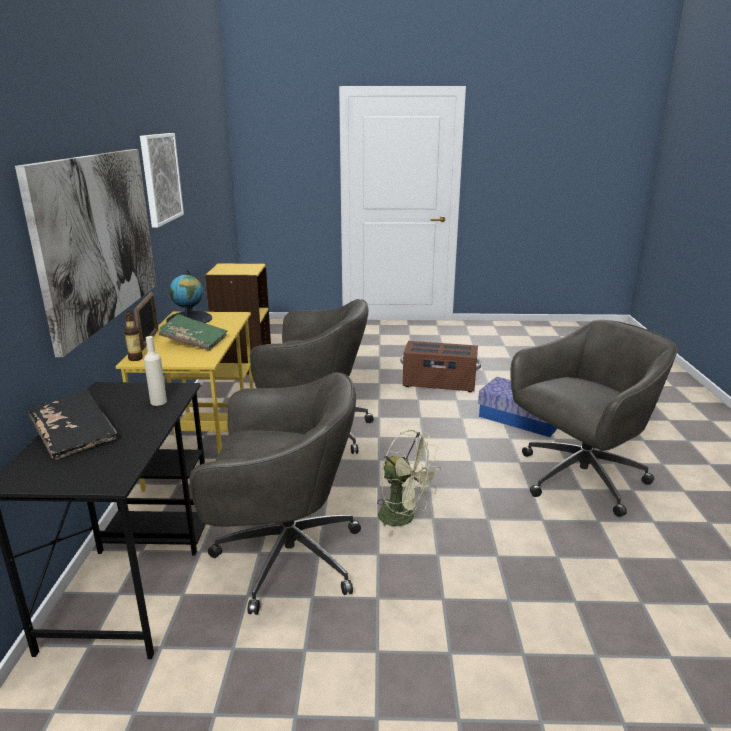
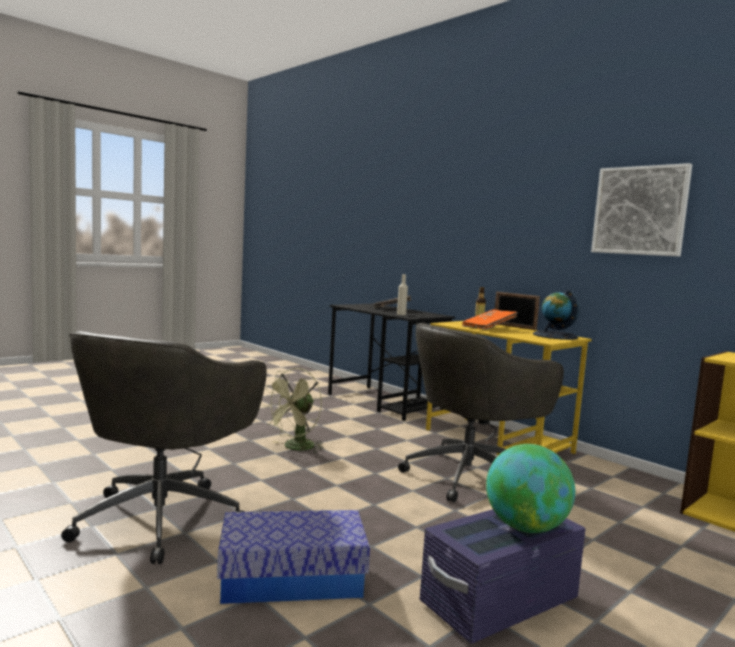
camera: 135 degrees right, 15 degrees down
picture [15,149,157,357] -> none
green book [159,314,227,351] -> orange book [462,309,517,330]
grey office chair [189,372,361,615] -> none
green fan [377,430,441,537] -> green fan turned 45 degrees counterclockwise [263,368,324,453]
brown storage box [400,341,481,392] -> purple storage box [420,509,586,644]
none -> globe [486,444,575,533]

